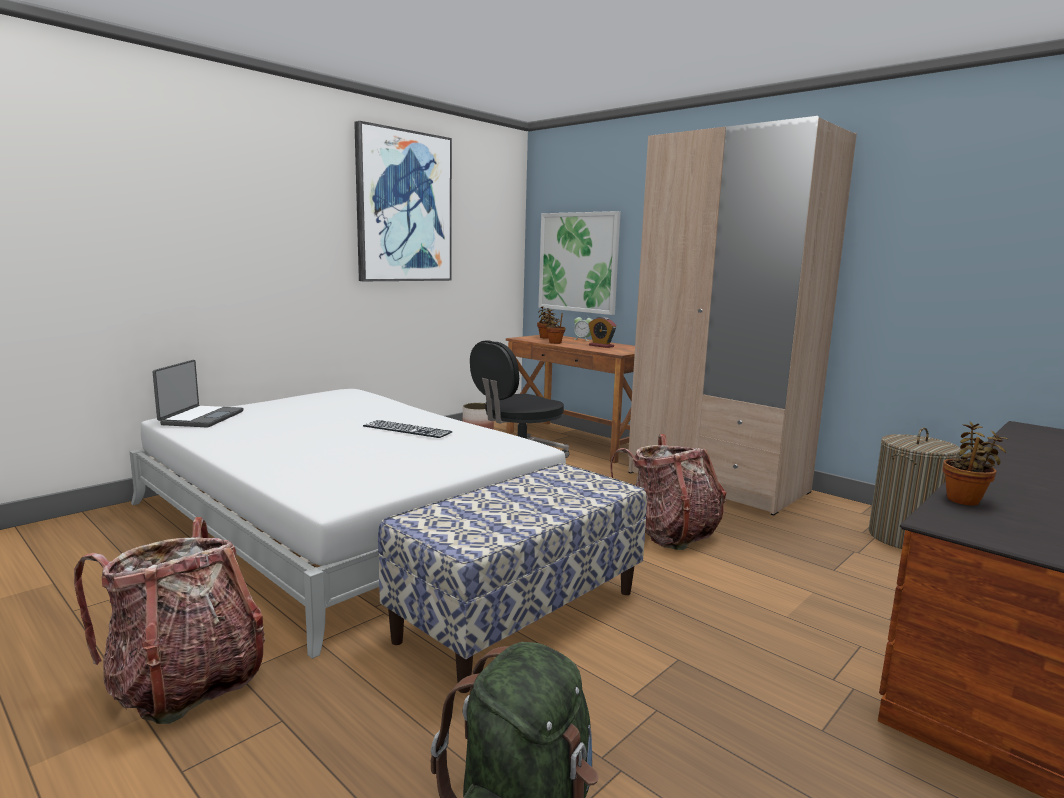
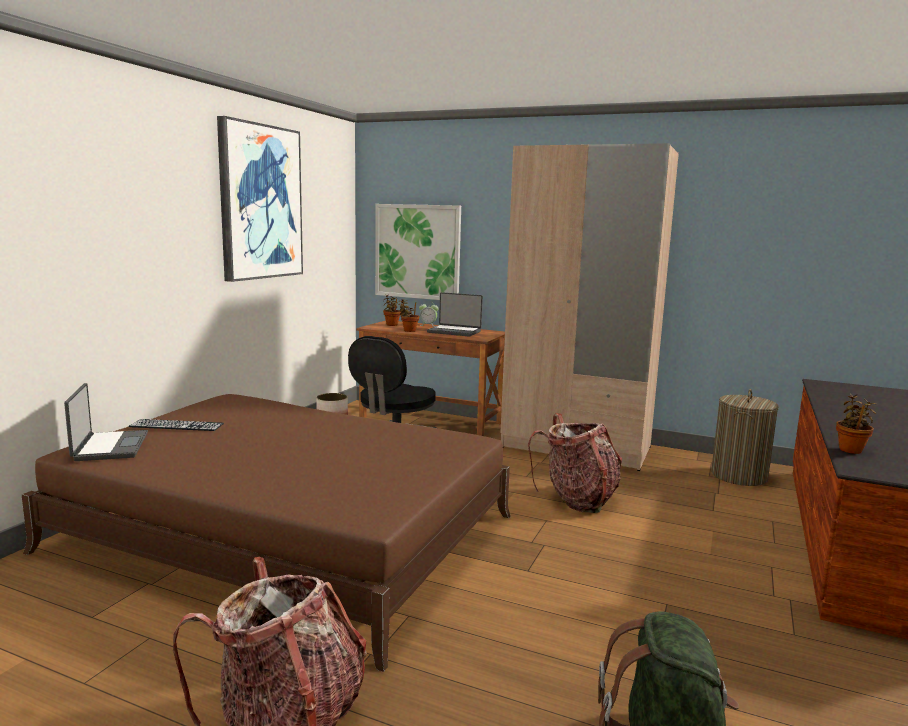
camera: 20 degrees left, 0 degrees up
white bed [130,389,566,659] -> brown bed [22,394,510,672]
keyboard [363,420,453,438] -> keyboard moved to [128,419,224,431]
bench [378,463,647,693] -> none
alarm clock [589,317,617,348] -> laptop [427,292,483,337]

